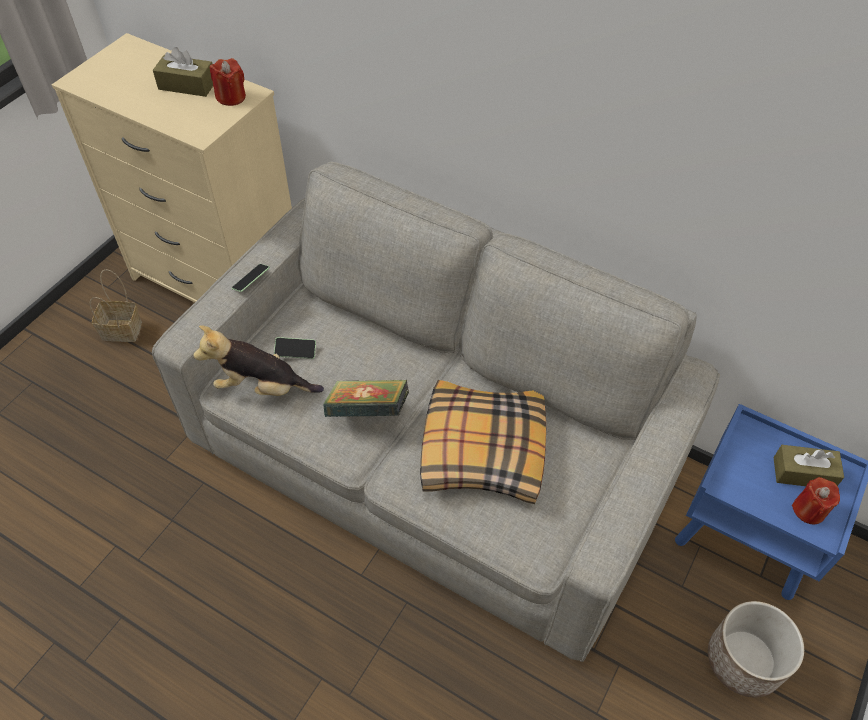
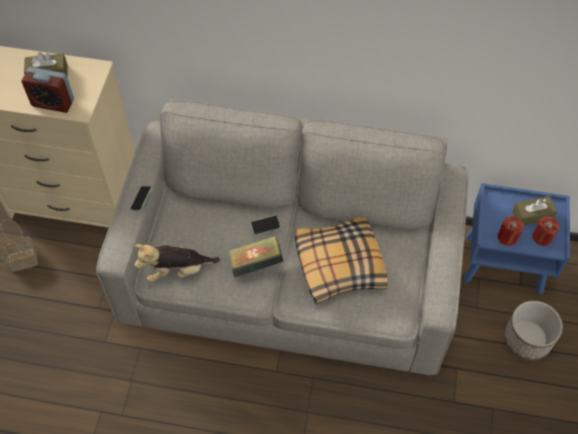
camera: 20 degrees left, 5 degrees up
red candle [210,58,246,106] -> red candle moved to [497,216,524,246]
phone [274,337,316,359] -> phone moved to [251,215,280,235]
none -> alarm clock [22,67,74,113]

